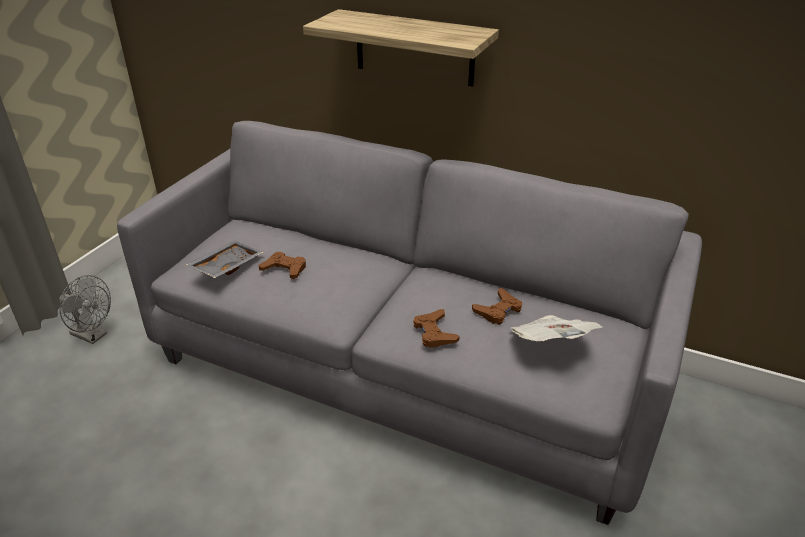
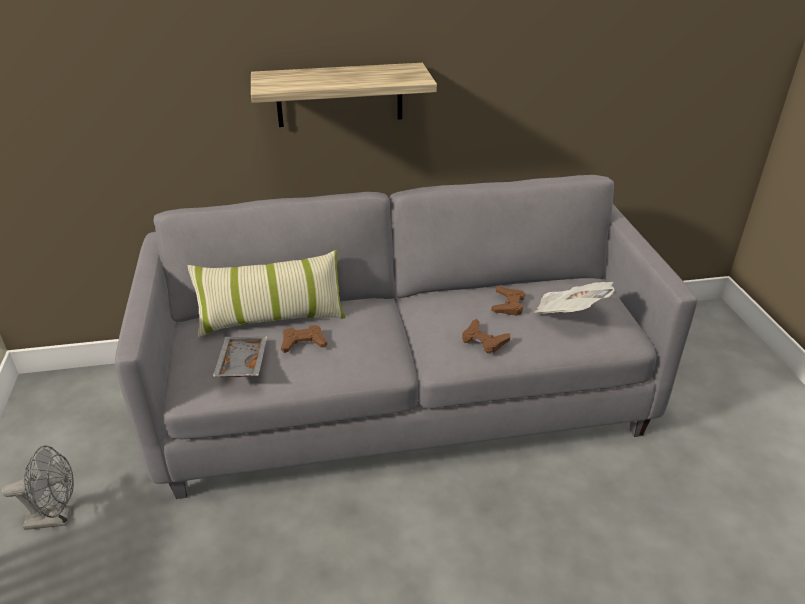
camera: 35 degrees left, 0 degrees up
none -> pillow [188,250,346,338]

